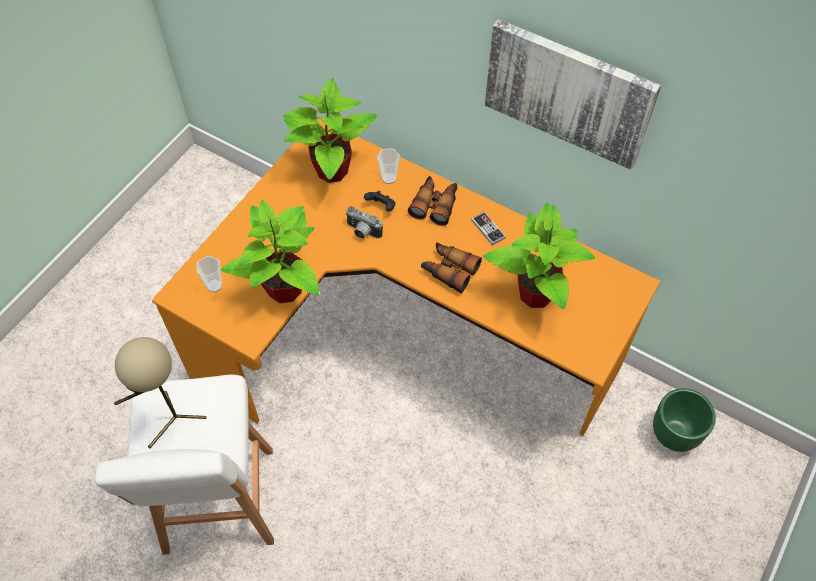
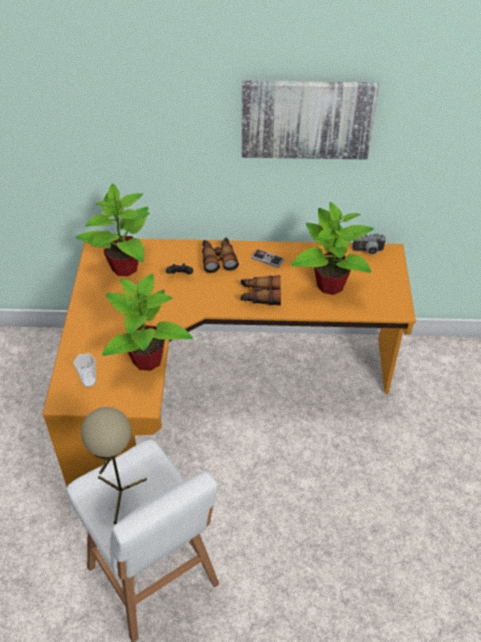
camera: 30 degrees left, 10 degrees down
camera [345,206,383,239] -> camera moved to [352,234,386,254]
cup [377,148,400,184] -> none
green planter [653,388,716,452] -> none

